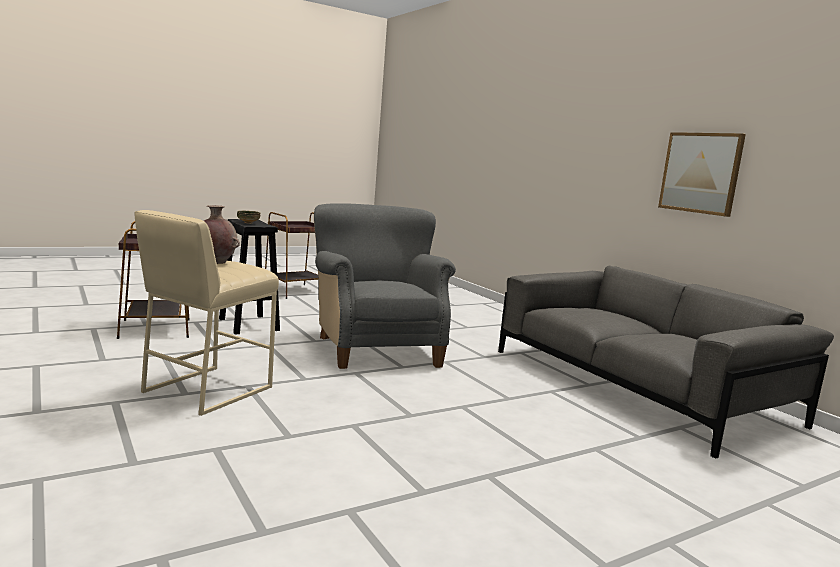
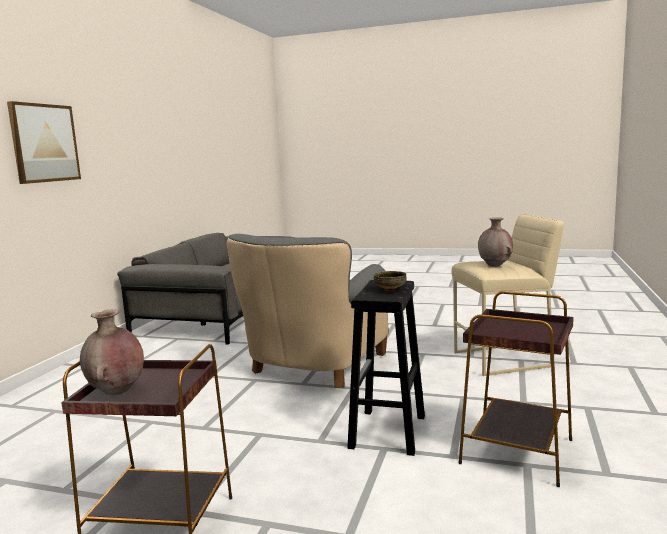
camera: 130 degrees left, 0 degrees up
picture [658,132,746,217] -> picture moved to [7,101,81,184]
none -> brown vase [80,309,144,395]

